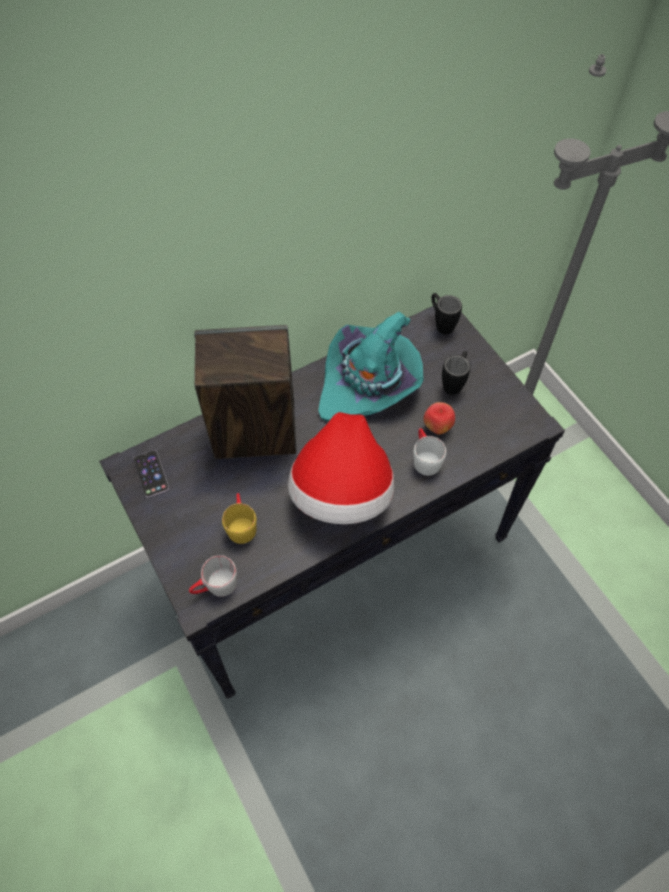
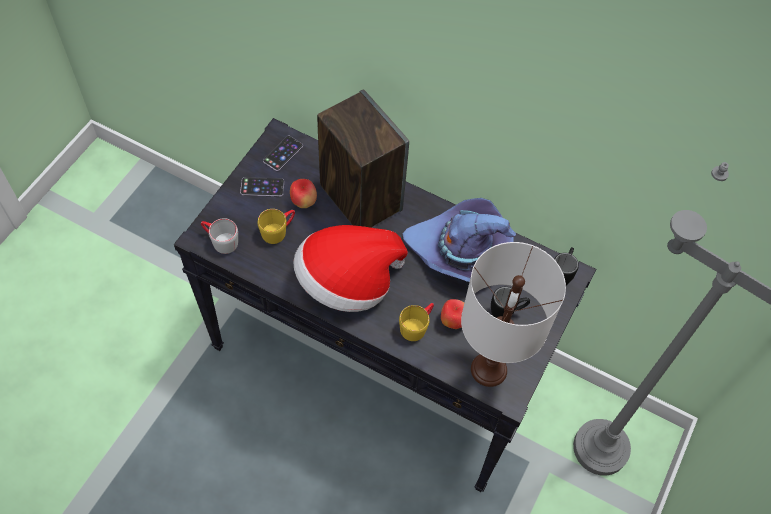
camera: 55 degrees right, 0 degrees up
turquoise hat [318,312,424,422] -> purple hat [402,198,516,282]
white mug [413,428,446,476] -> yellow mug [399,303,434,341]
none -> phone [240,177,284,197]
none -> apple [290,179,317,208]
none -> white table lamp [461,242,566,387]

